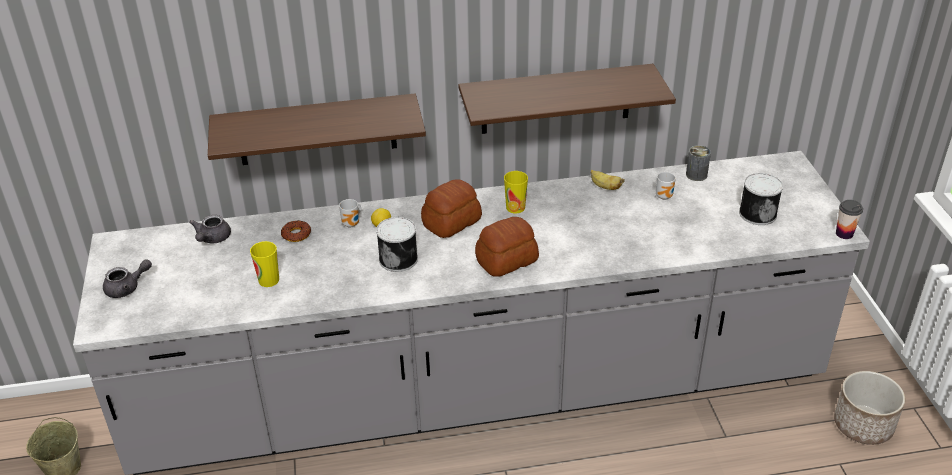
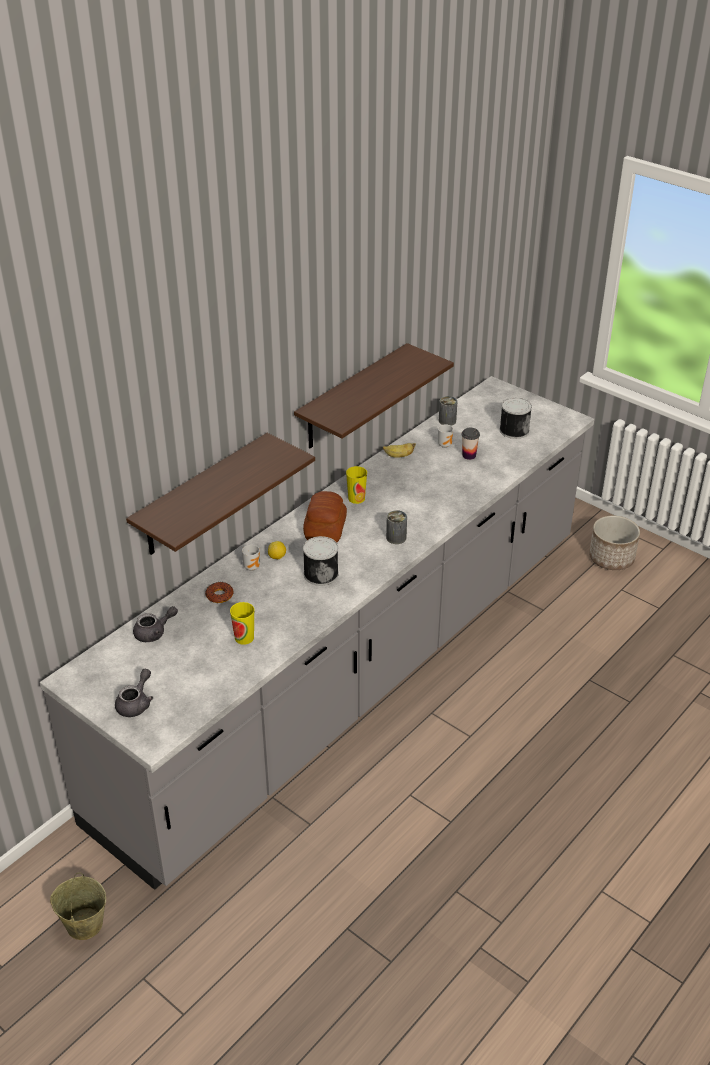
camera: 40 degrees left, 0 degrees up
grey teapot [189,215,231,243] -> grey teapot turned 90 degrees counterclockwise [133,606,178,642]
bread [475,217,539,277] -> can [386,510,407,544]
cup [836,200,863,239] -> cup moved to [462,428,480,460]

